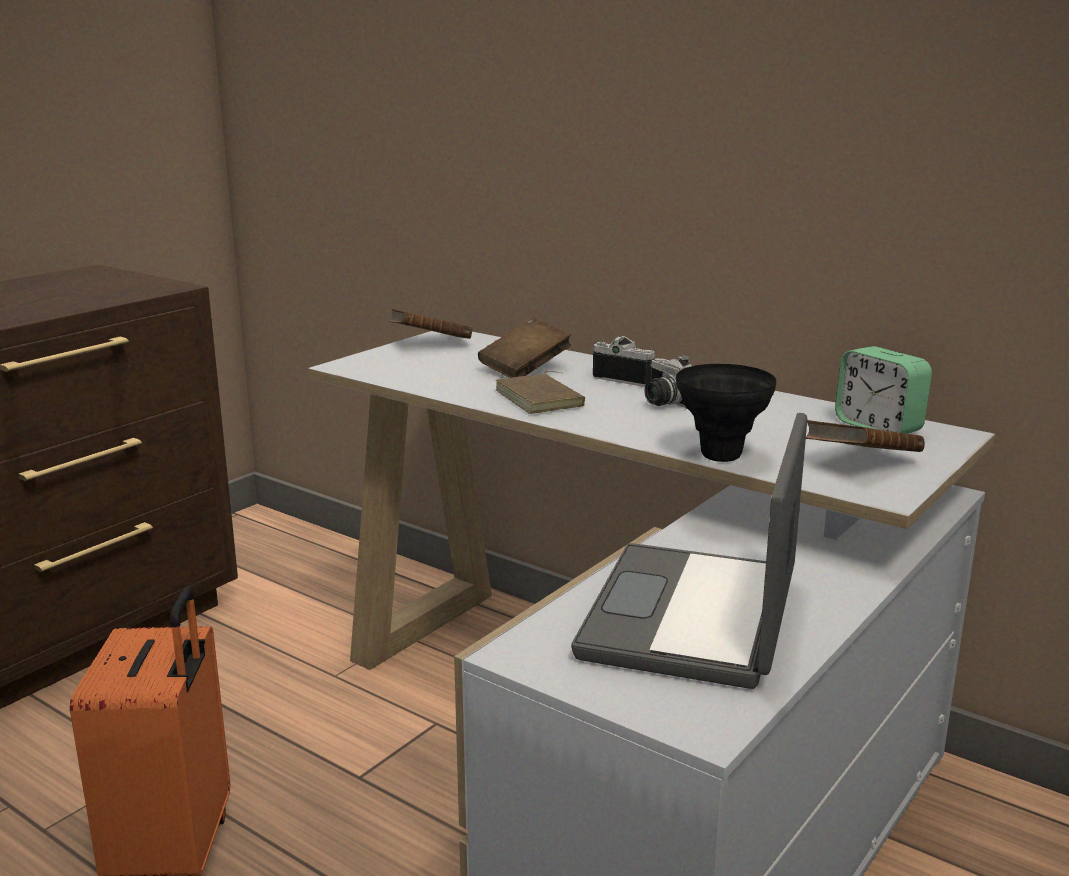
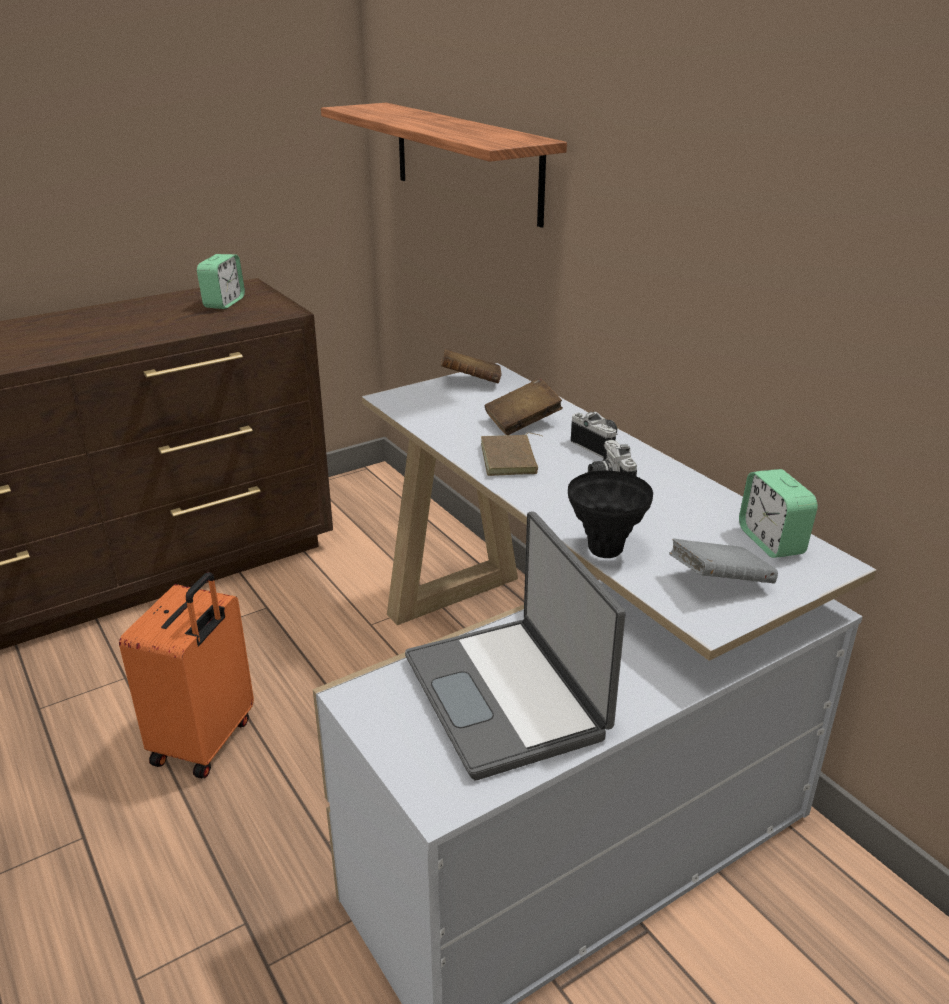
camera: 20 degrees right, 10 degrees up
laptop [571,413,807,689] -> laptop turned 60 degrees counterclockwise [405,511,626,780]
brown book [806,420,925,452] -> grey book [669,538,778,583]
none -> alarm clock [197,254,245,309]
none -> shelf [321,103,567,228]

